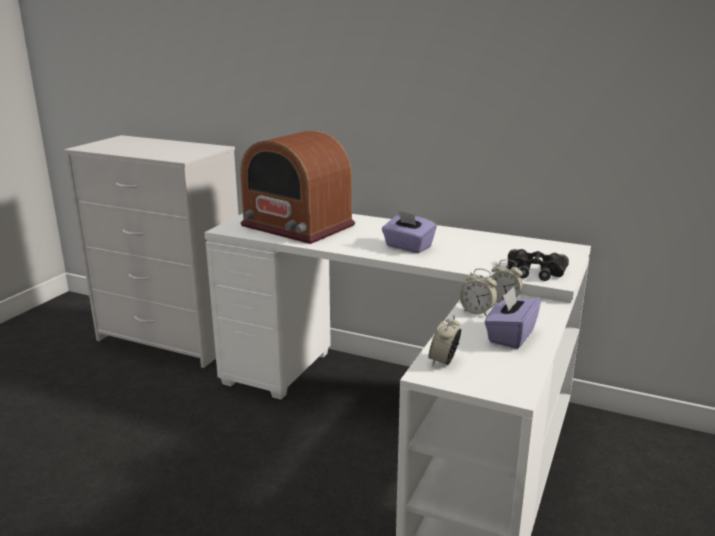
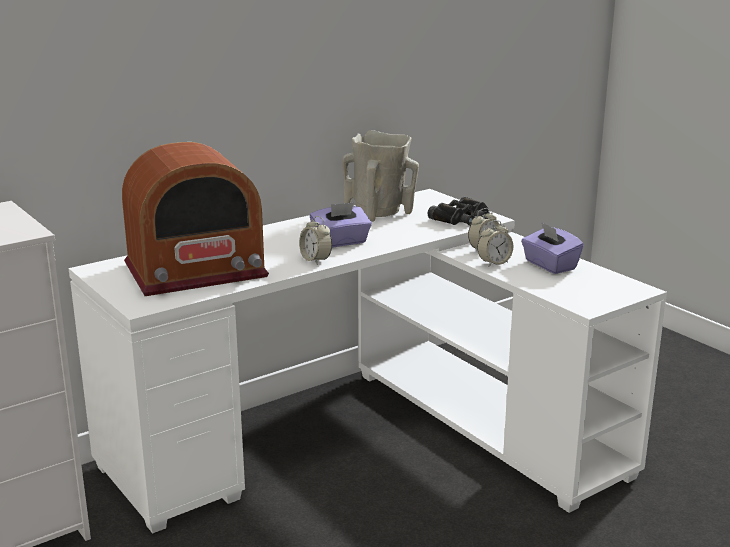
camera: 60 degrees left, 0 degrees up
alarm clock [428,314,461,366] -> alarm clock moved to [299,216,332,264]
none -> beige vase [342,130,419,222]

